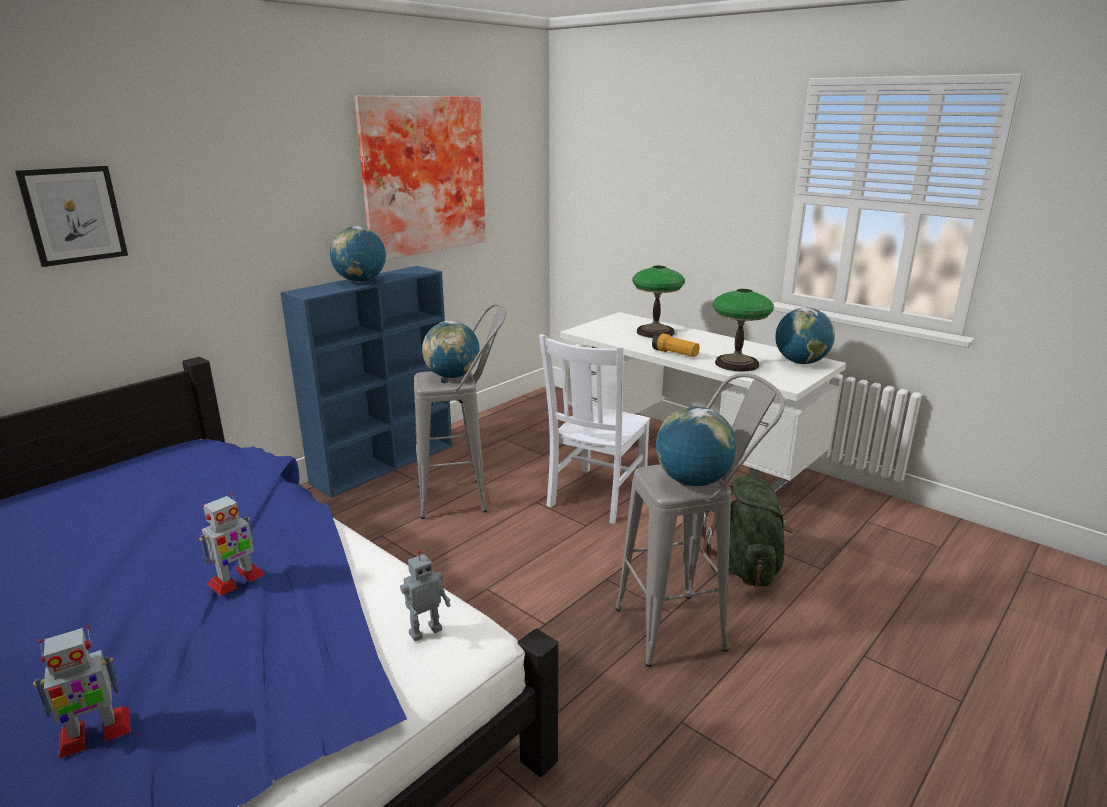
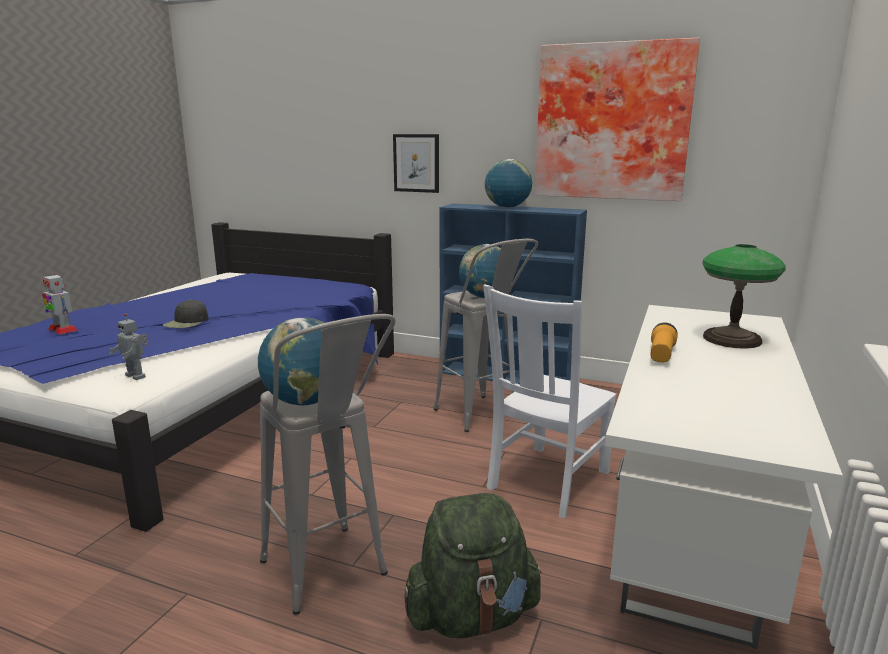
camera: 70 degrees right, 5 degrees down
picture [15,166,128,267] -> picture moved to [393,134,439,193]
toy robot [199,493,265,596] -> black cap [163,300,209,328]
white chair [539,334,650,524] -> white chair turned 60 degrees counterclockwise [483,284,616,518]
table lamp [712,289,774,372] -> none
globe [776,308,835,364] -> none

